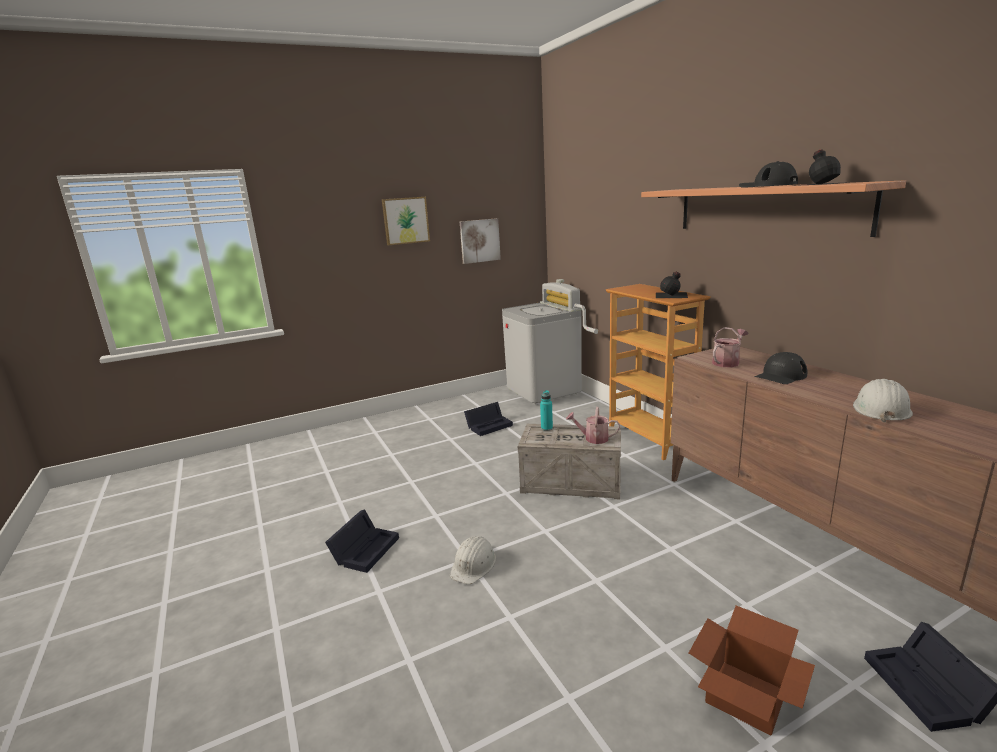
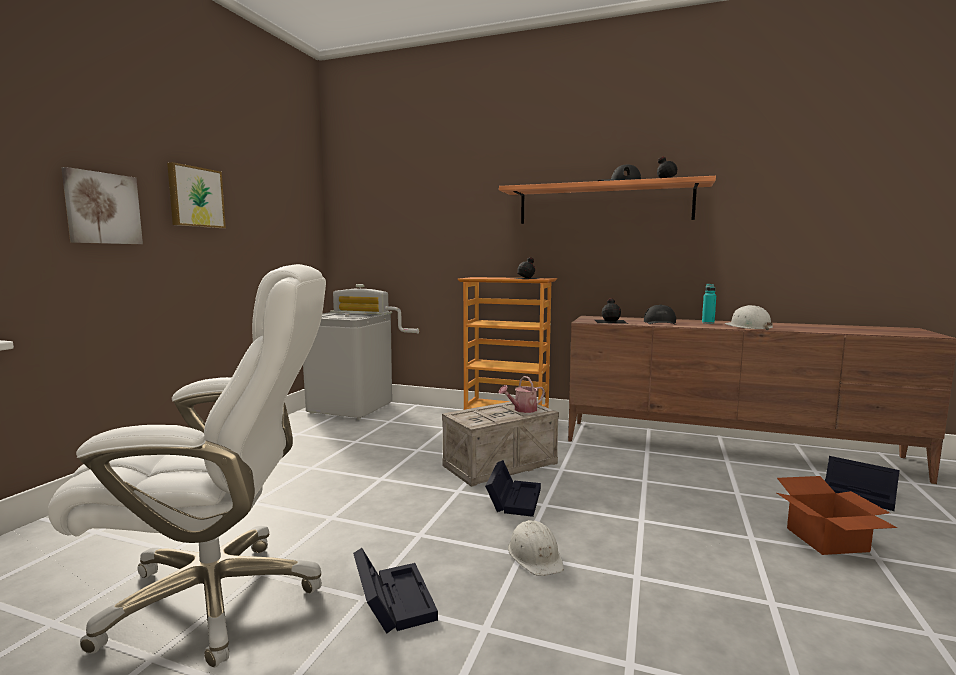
camera: 45 degrees left, 10 degrees down
picture [460,218,501,264] -> picture moved to [61,167,143,244]
black storage box [464,402,513,436] -> black storage box moved to [485,460,541,517]
turquoise bottle [540,390,553,431] -> turquoise bottle moved to [702,284,716,324]
watering can [712,327,748,367] -> black bottle [595,298,628,324]
none -> white office chair [48,264,326,668]

